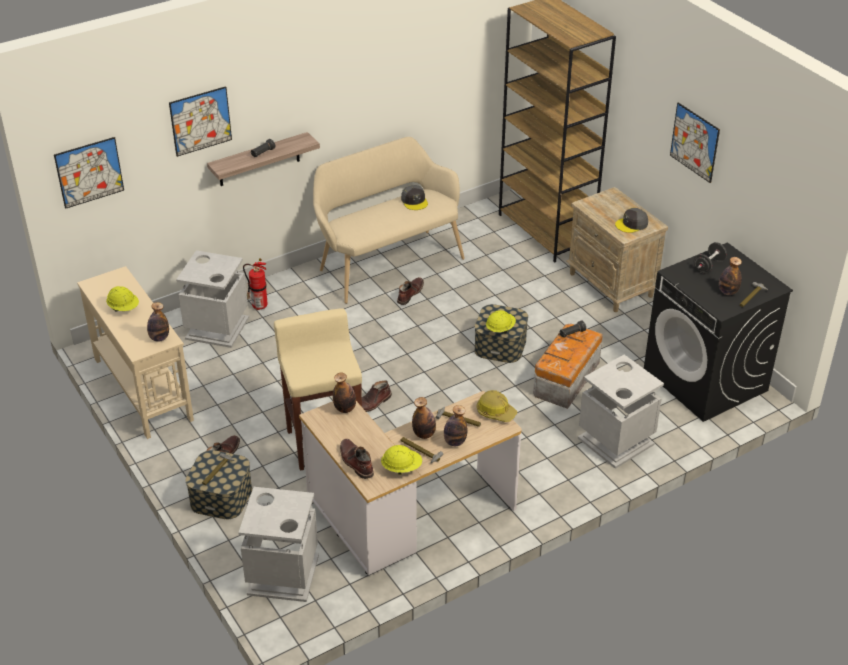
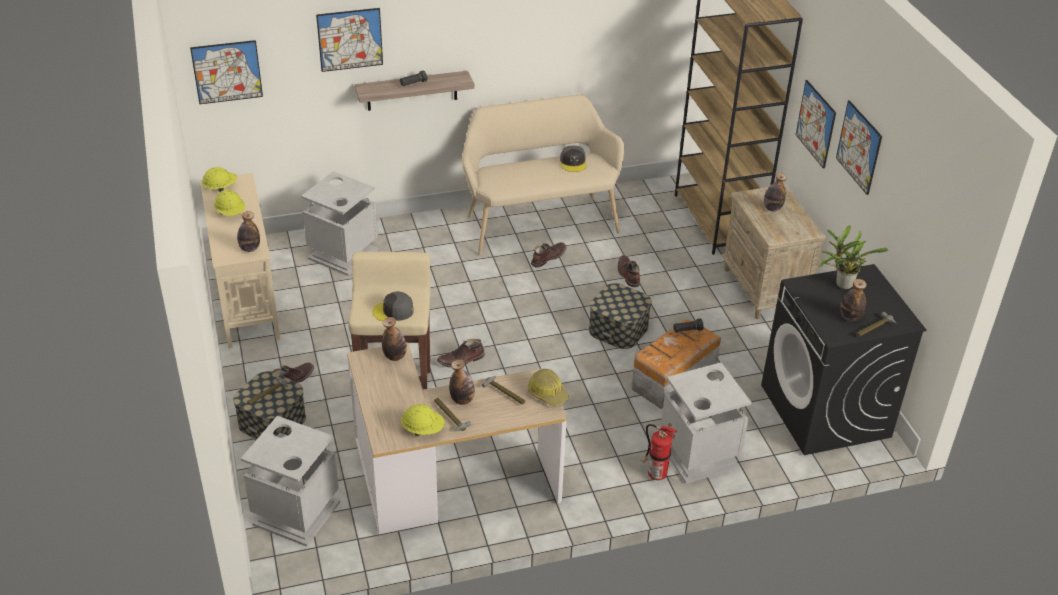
camera: 15 degrees right, 0 degrees up
fire extinguisher [243,258,268,310] -> fire extinguisher moved to [641,423,677,480]
brown boot [340,439,374,479] -> brown boot moved to [618,255,640,287]
bottle [444,405,467,446] -> bottle moved to [764,173,787,211]
yellow hard hat [486,310,516,333] -> yellow hard hat moved to [202,167,237,192]
grey cap [615,208,648,233] -> grey cap moved to [372,291,414,321]
black dumbbell [694,242,727,274] -> potted plant [818,225,888,289]
none -> picture [796,80,836,169]

